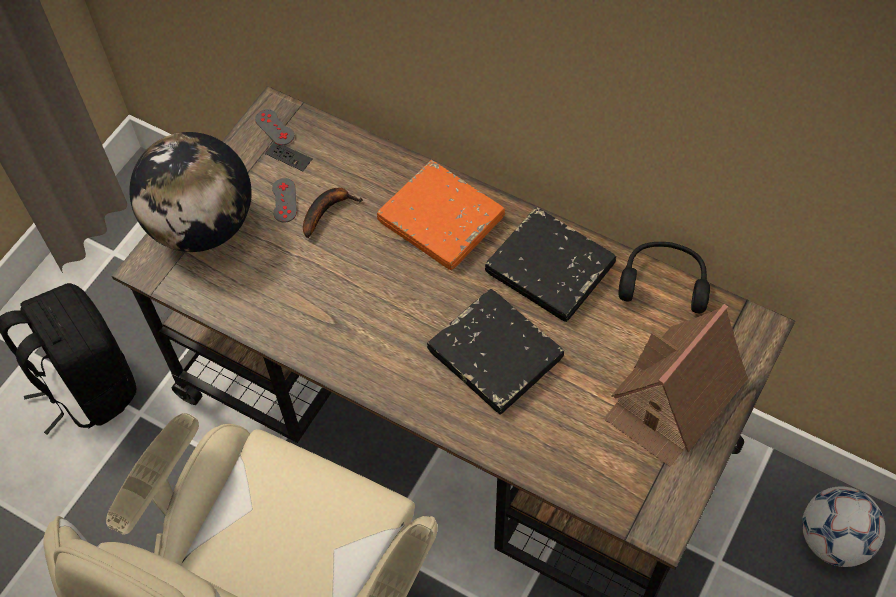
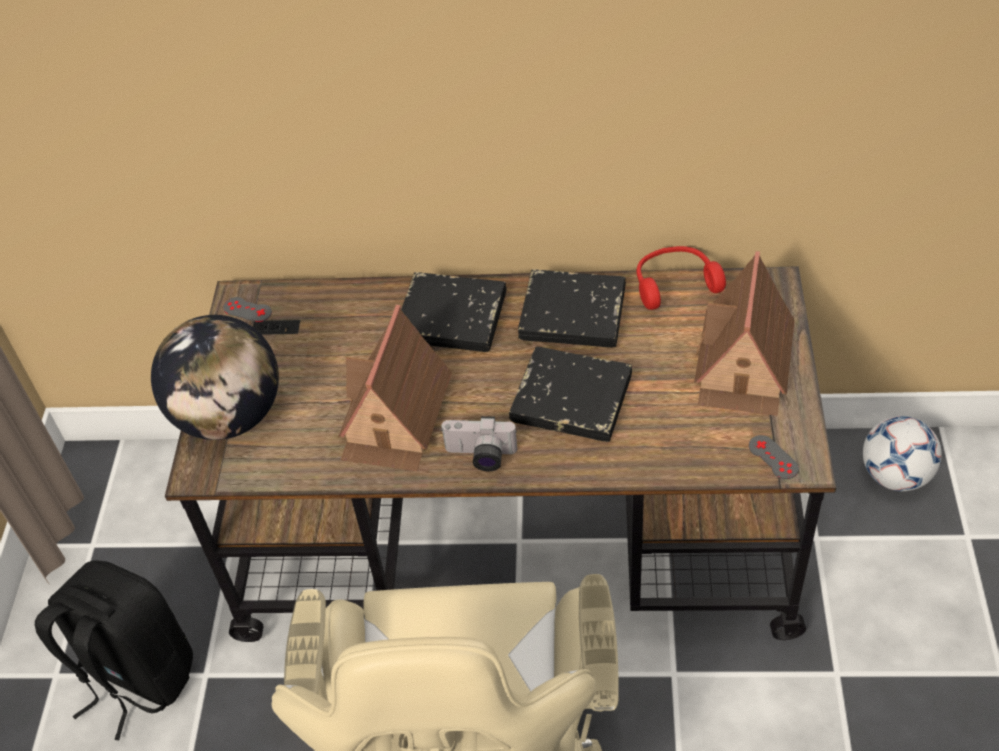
camera: 25 degrees left, 10 degrees down
grey game controller [272,178,297,223] -> grey game controller moved to [749,435,799,479]
banana [303,188,363,238] -> none
orange book [377,160,505,270] -> black book [401,272,507,352]
black headphones [618,242,710,313] -> red headphones [637,246,726,310]
none -> toy house [338,305,452,471]
none -> camera [441,416,517,471]

